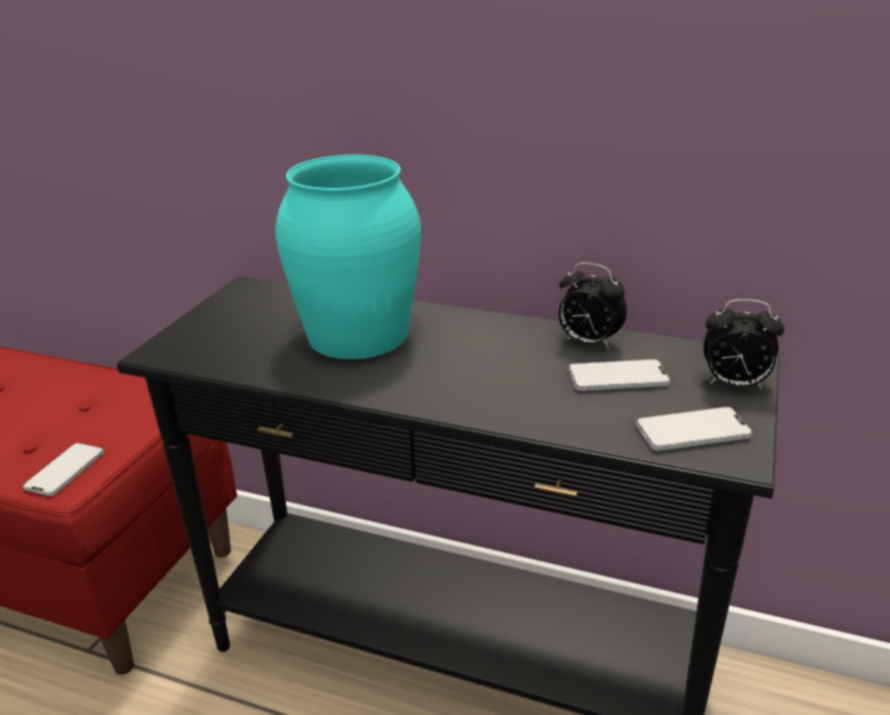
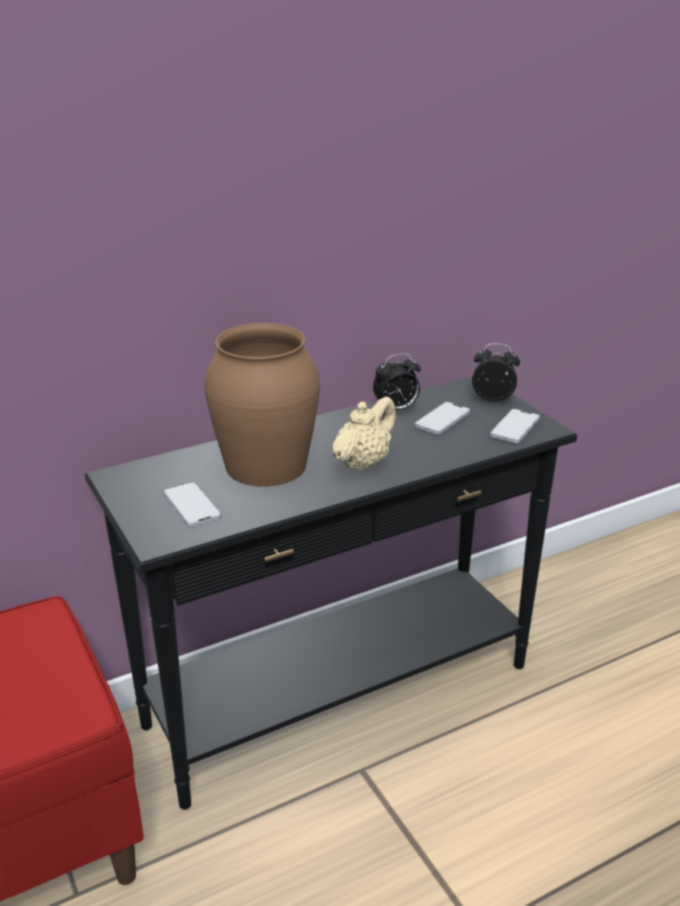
camera: 50 degrees left, 0 degrees up
phone [23,443,104,496] -> phone moved to [163,482,221,527]
turquoise vase [275,155,421,359] -> brown vase [204,323,320,487]
alarm clock [704,299,784,389] -> alarm clock turned 135 degrees counterclockwise [472,343,520,402]
none -> beige teapot [332,396,396,471]

